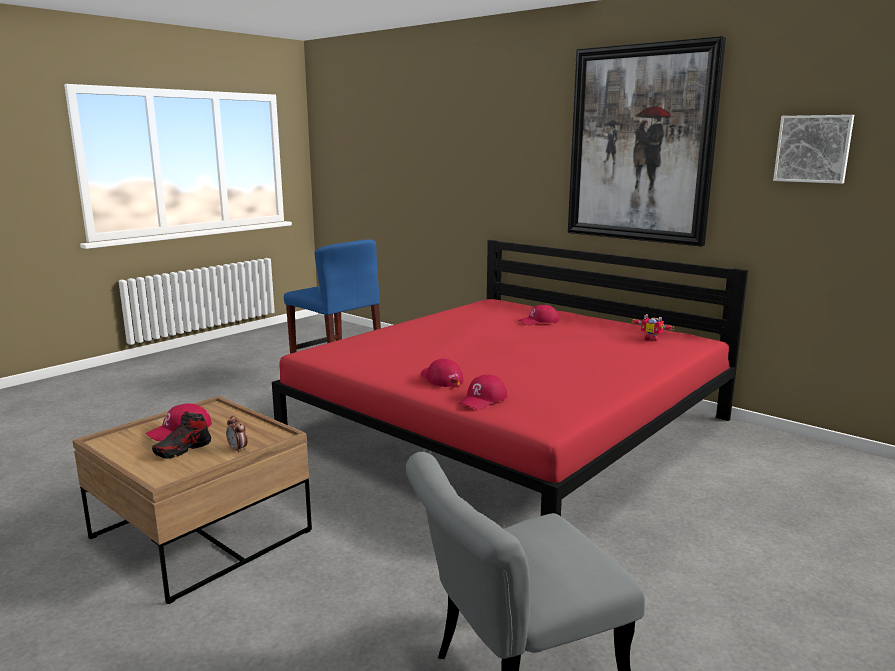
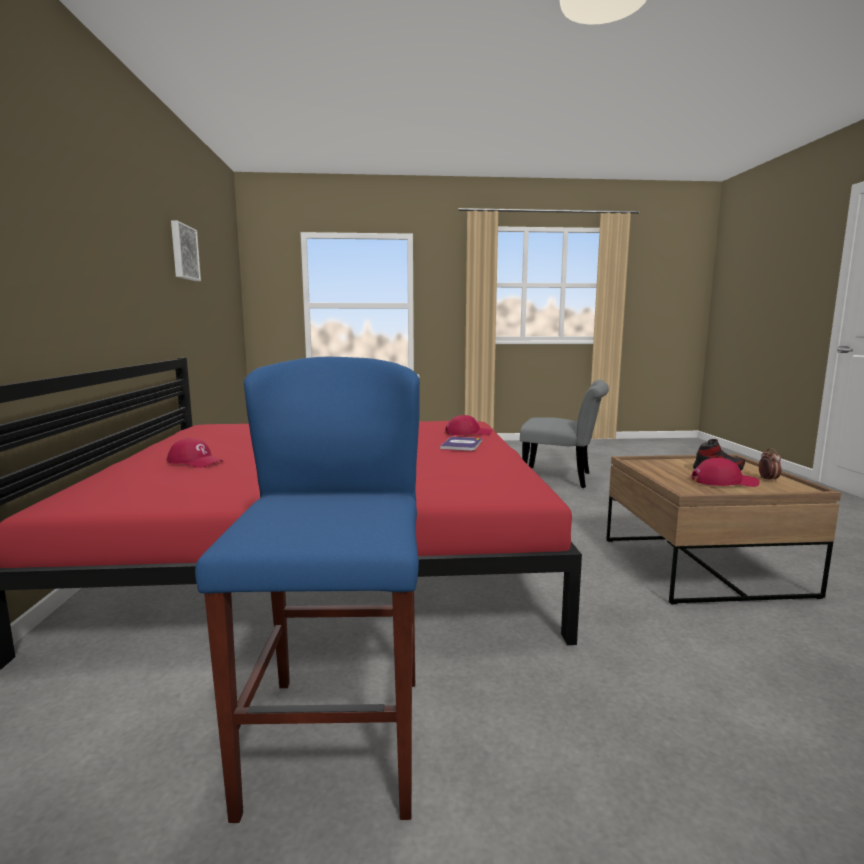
camera: 135 degrees left, 5 degrees down
alarm clock [226,415,248,453] -> alarm clock moved to [759,448,782,482]
red cap [421,359,464,387] -> book [440,437,482,451]
picture [568,36,726,247] -> none
toy robot [631,314,674,342] -> none

